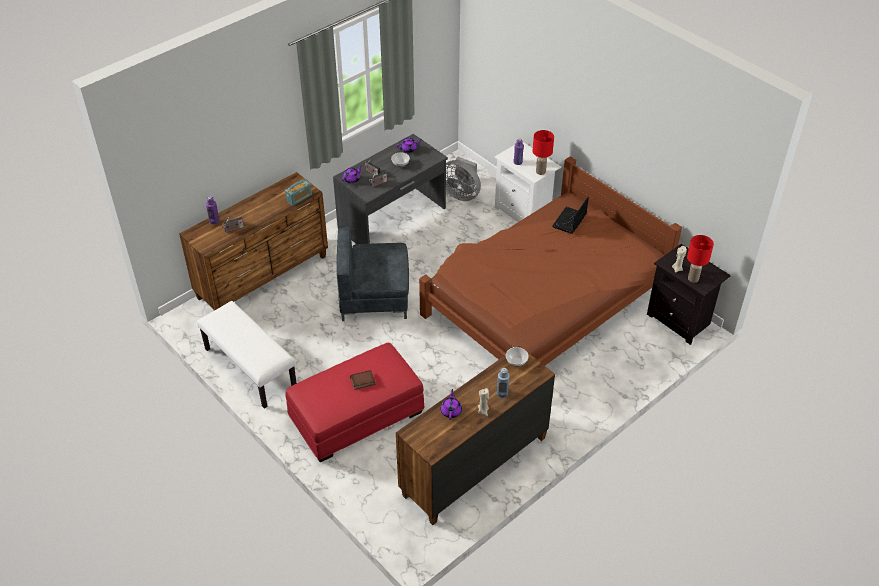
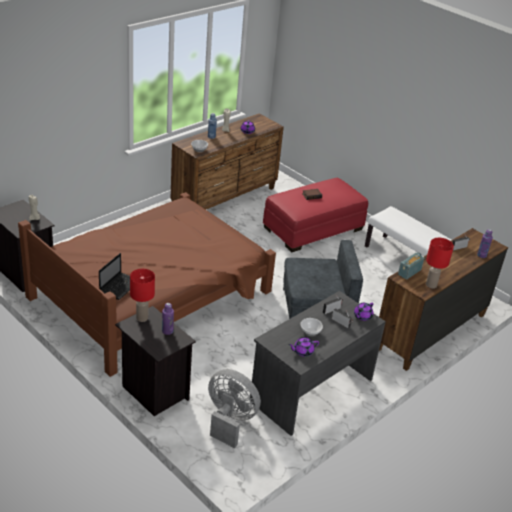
camera: 175 degrees right, 10 degrees down
white nightstand [495,142,561,222] -> black nightstand [115,306,196,416]
red table lamp [687,235,714,282] -> red table lamp moved to [426,238,454,288]

